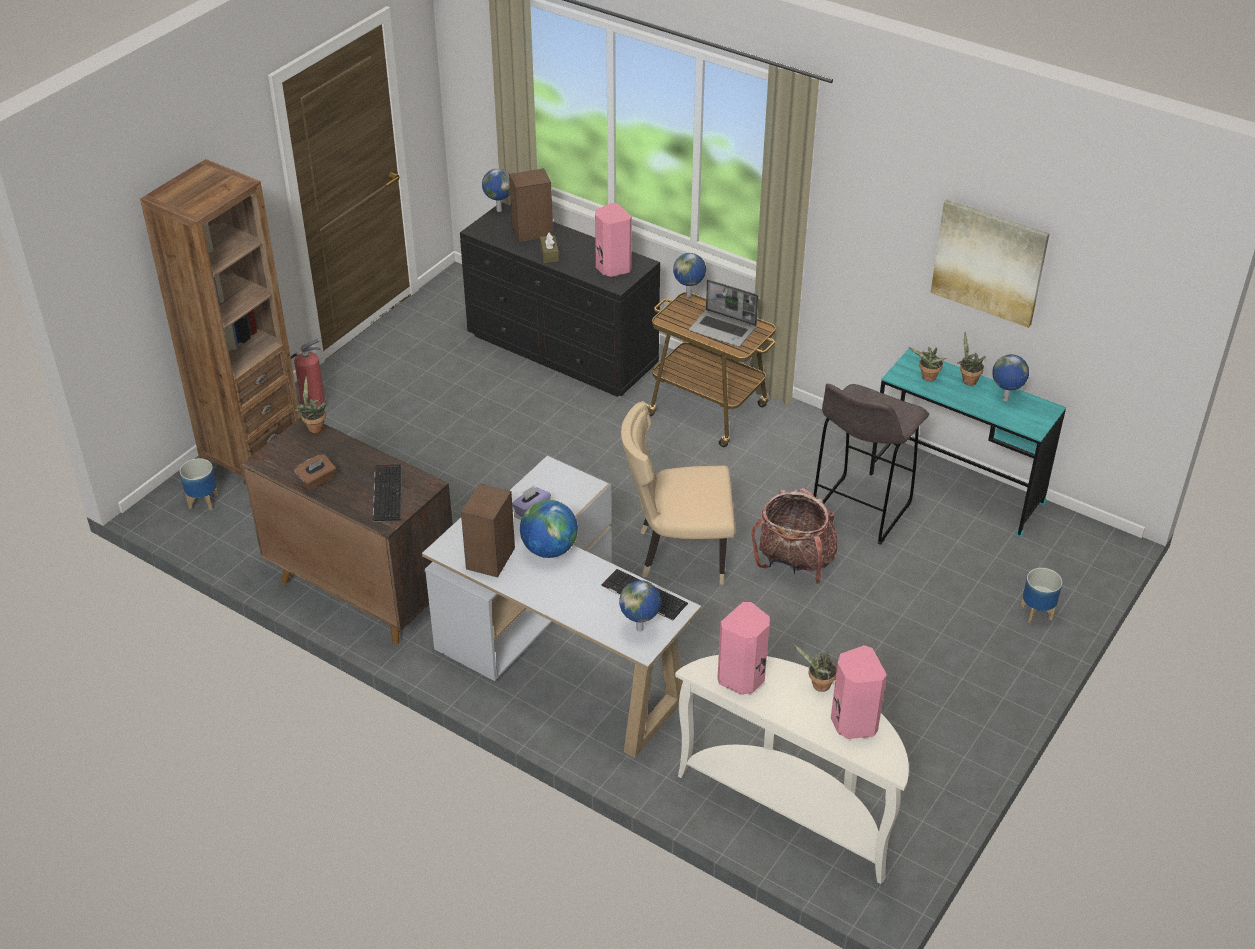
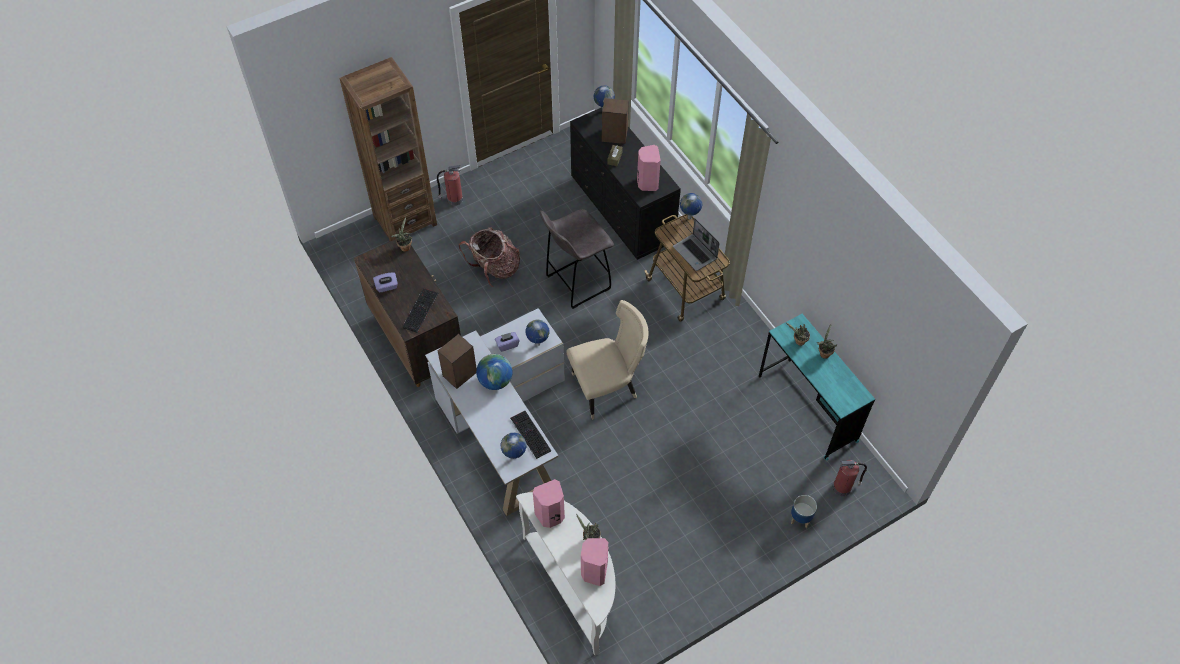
camera: 25 degrees right, 15 degrees up
planter [180,458,218,510] -> none
brown tissue box [294,454,336,491] -> purple tissue box [373,272,398,292]
beige chair [621,402,735,585] -> beige chair turned 135 degrees clockwise [566,300,649,420]
backpack [752,488,838,584] -> backpack moved to [459,227,520,287]
grey stool [813,384,929,545] -> grey stool moved to [540,209,614,309]
picture [931,200,1050,328] -> none
globe [992,354,1029,401] -> globe moved to [526,320,549,346]
none -> fire extinguisher [833,460,867,496]

